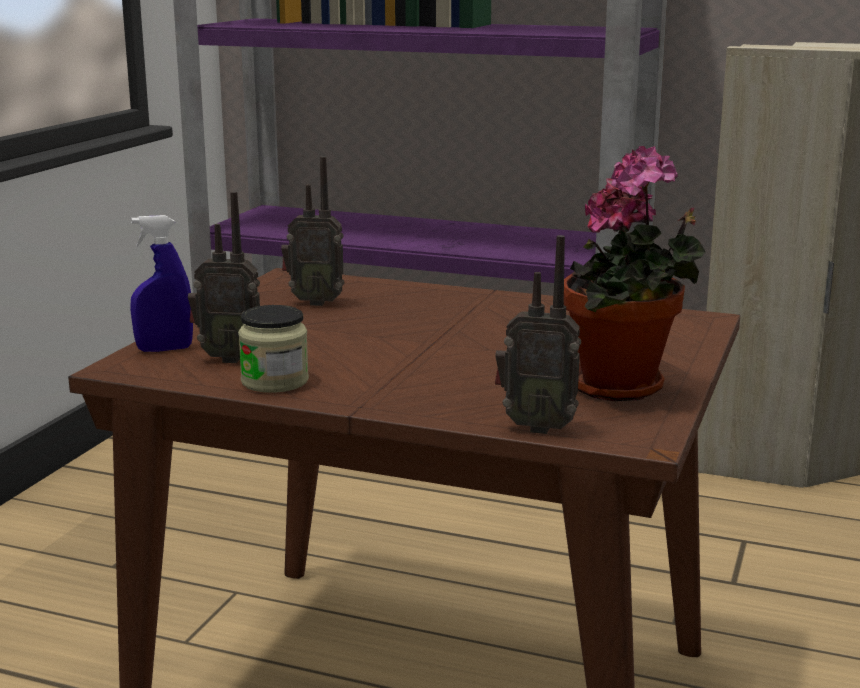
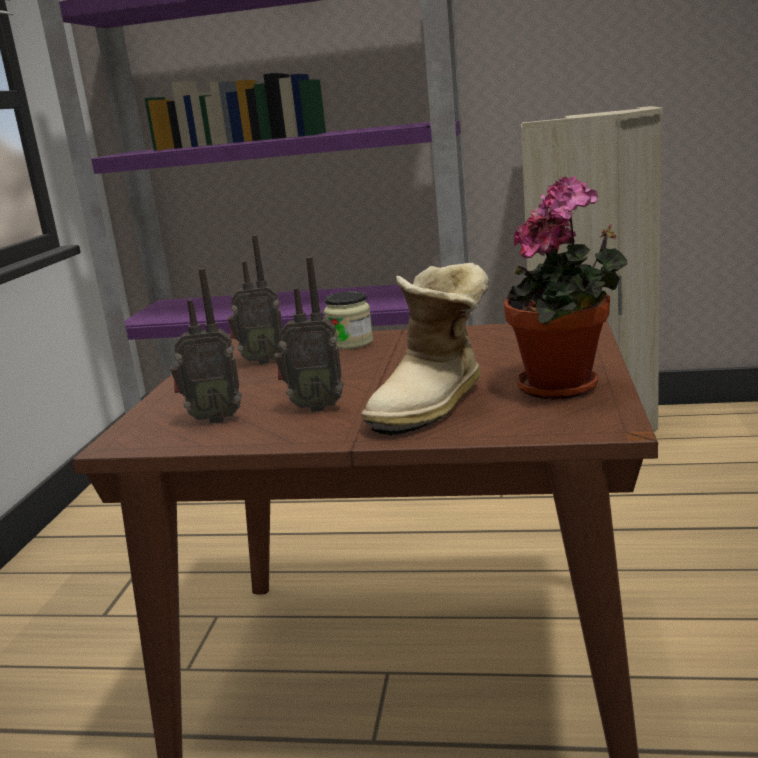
camera: 10 degrees left, 0 degrees up
blue spray bottle [130,215,193,352] -> none
jar [238,305,309,393] -> jar moved to [324,291,373,349]
radio [495,235,581,434] -> radio moved to [275,257,344,412]
none -> boot [361,263,489,436]

